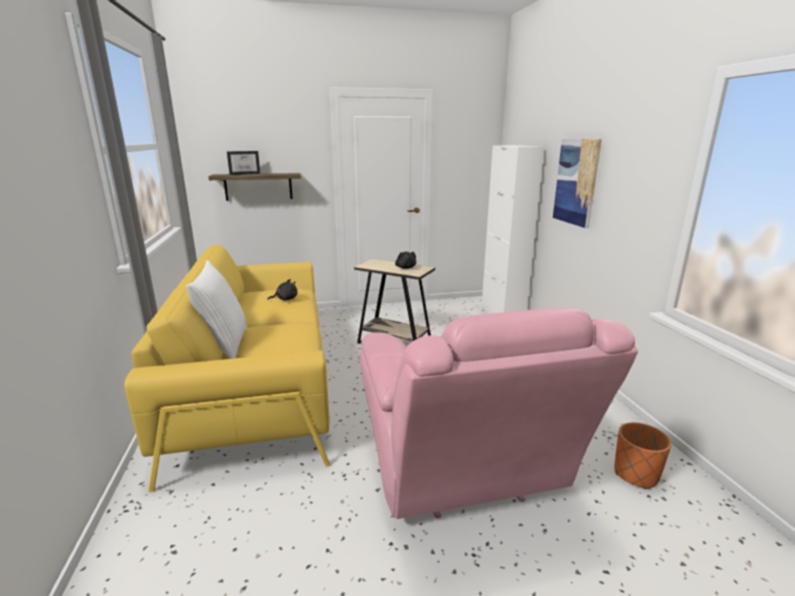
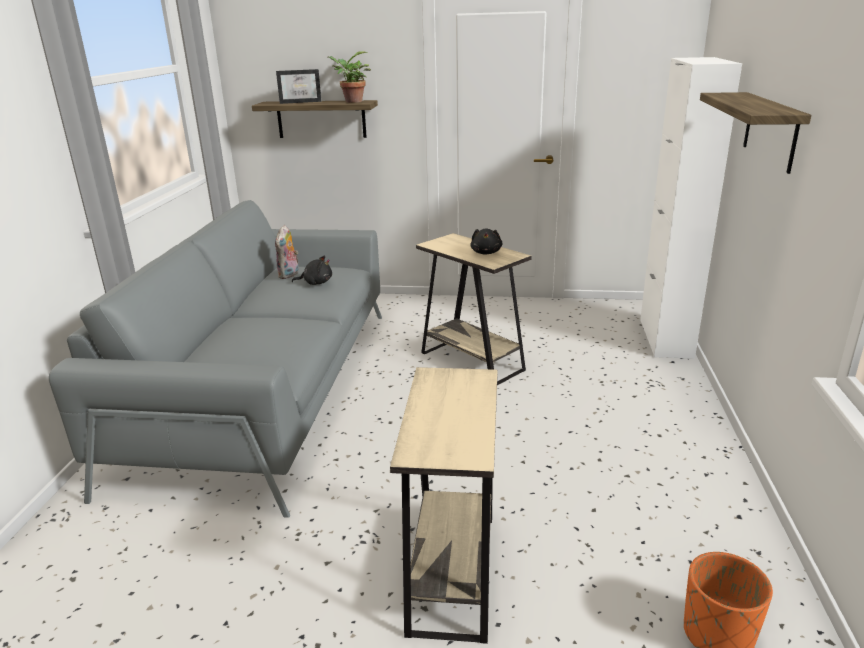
camera: 20 degrees right, 5 degrees up
yellow sofa [124,245,330,492] -> grey sofa [49,200,382,518]
white pillow [186,260,247,359] -> none
pink armchair [360,308,638,519] -> beige side table [390,367,498,644]
picture [553,139,602,228] -> shelf [700,92,811,174]
none -> plush toy [275,225,299,279]
none -> potted plant [327,52,371,103]

